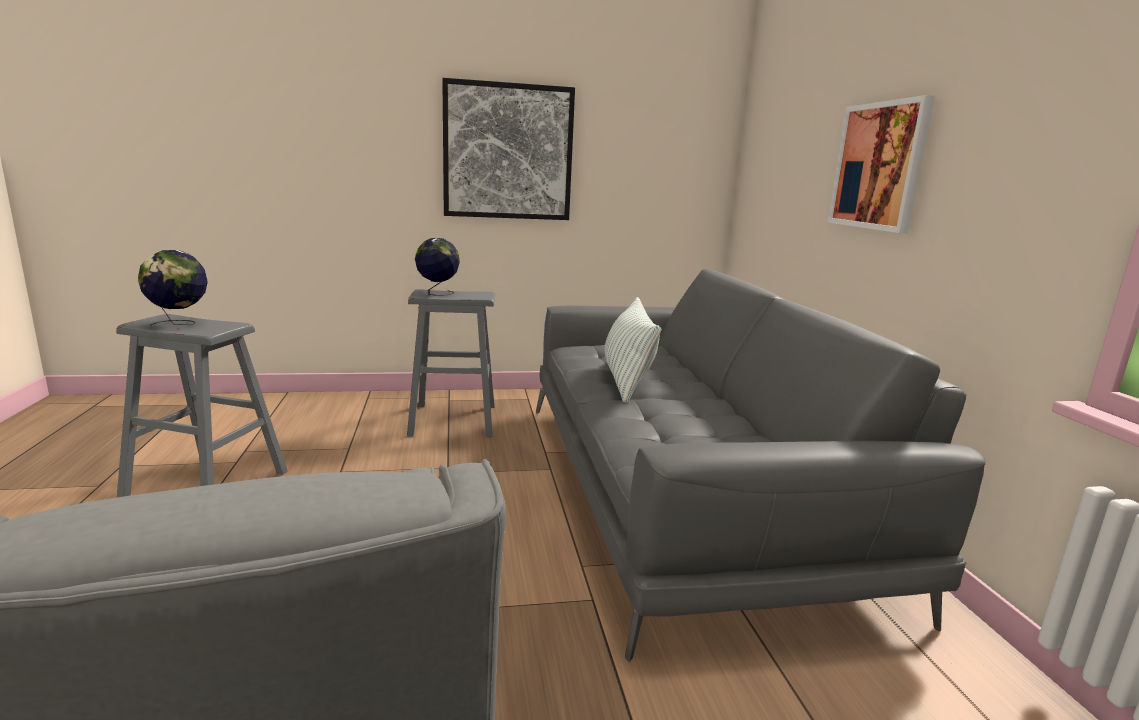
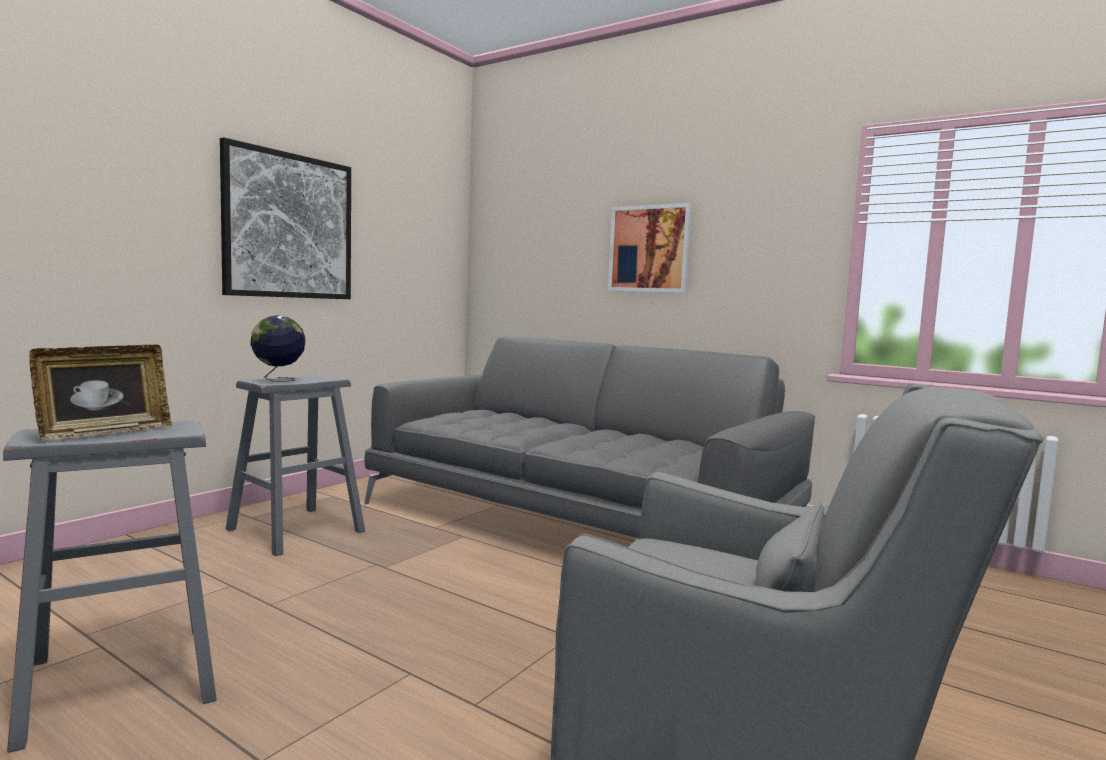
camera: 45 degrees left, 10 degrees down
globe [138,250,208,325] -> picture frame [29,345,172,440]
pillow [605,297,661,403] -> none

